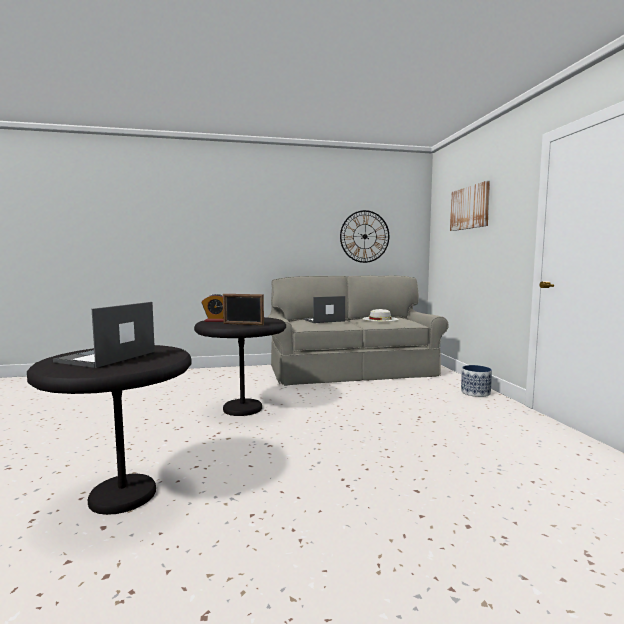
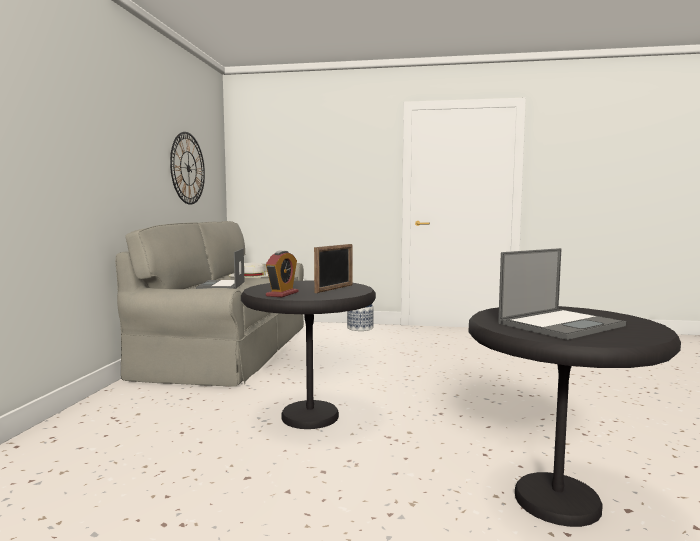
camera: 70 degrees left, 0 degrees up
laptop [53,302,155,368] -> laptop turned 75 degrees counterclockwise [498,248,626,340]
picture [450,181,490,231] -> none

